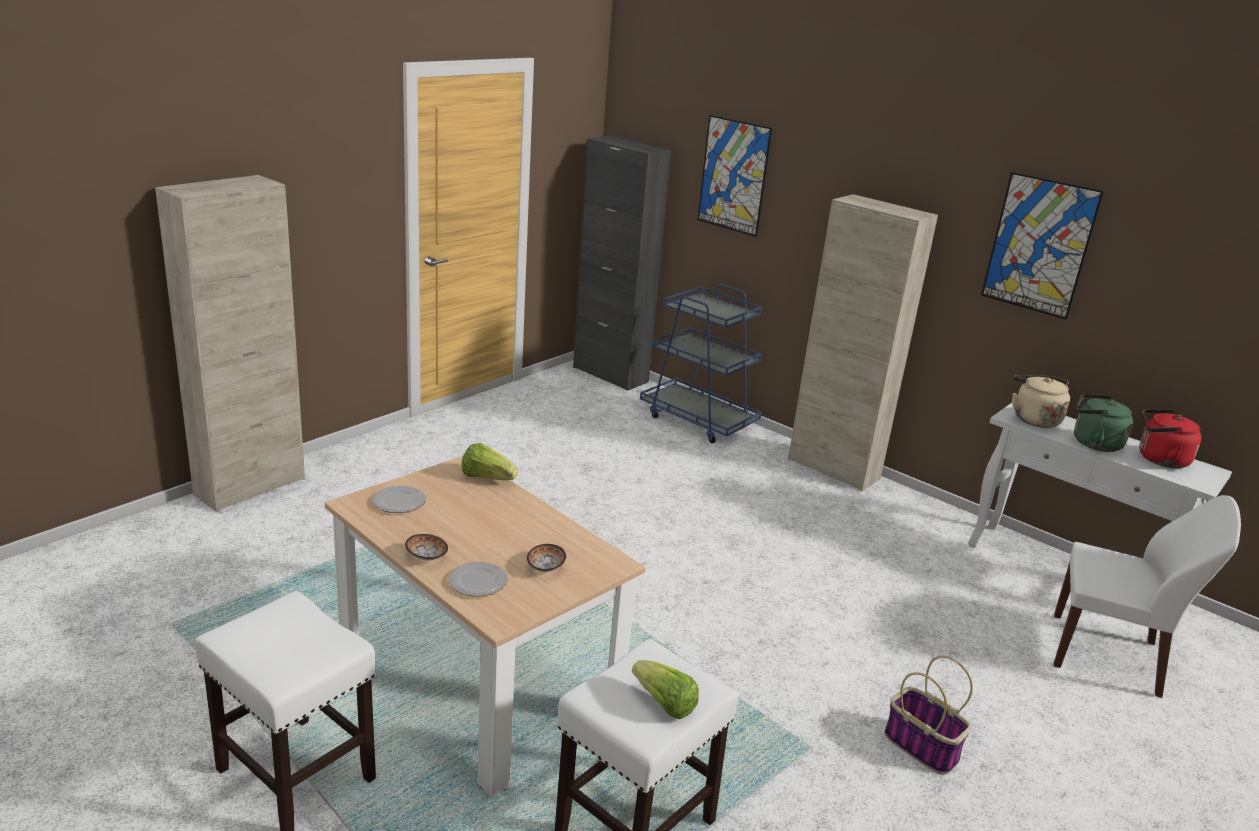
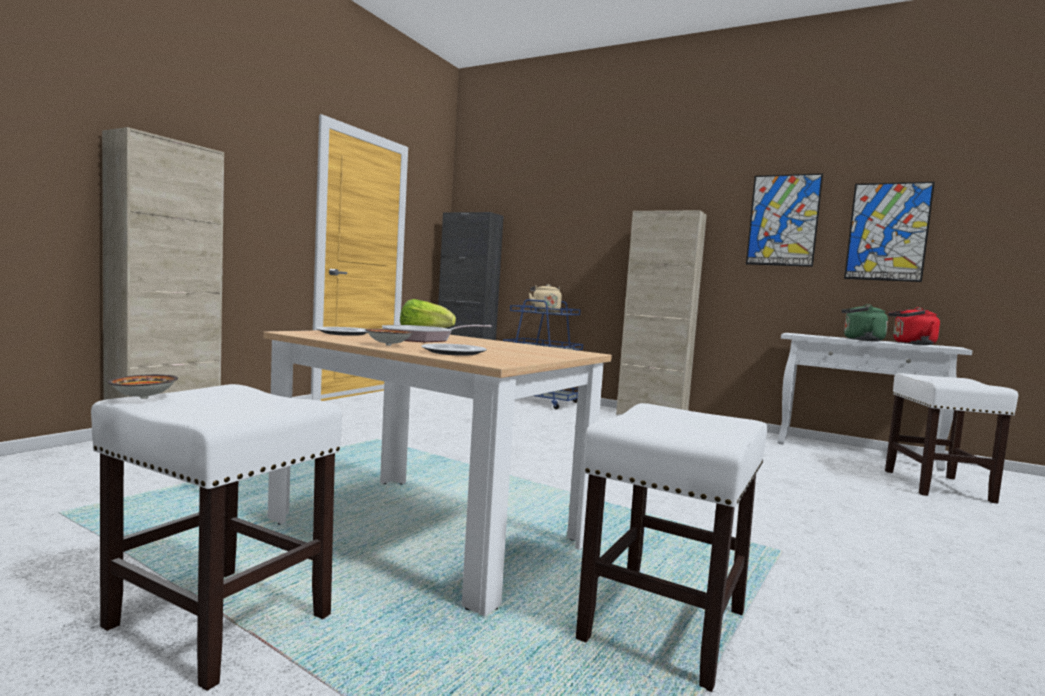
camera: 10 degrees left, 20 degrees down
bowl [527,544,566,572] -> bowl moved to [108,374,178,399]
lettuce [632,660,699,719] -> none
picture [698,115,773,237] -> picture moved to [844,182,935,282]
basket [884,656,973,775] -> none
beige kettle [1012,375,1070,428] -> beige kettle moved to [529,284,562,313]
white chair [1054,495,1241,698] -> white stool [885,373,1018,504]
none -> frying pan [382,325,492,342]

